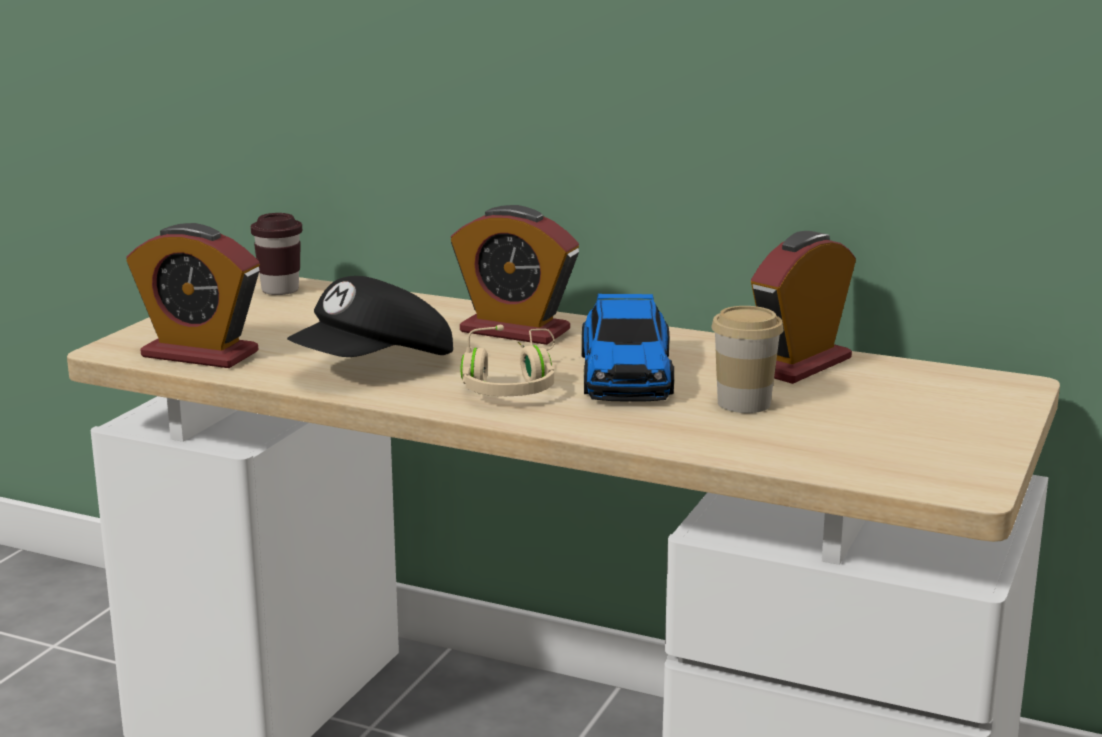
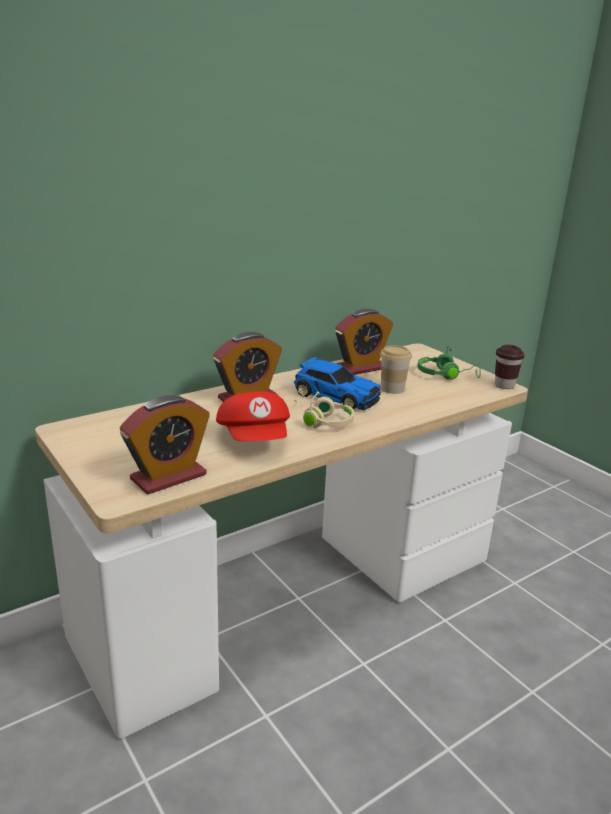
camera: 60 degrees left, 5 degrees up
brown cup [251,213,302,295] -> brown cup moved to [495,345,525,389]
black cap [287,276,453,357] -> red cap [216,391,290,441]
alarm clock [751,231,856,384] -> alarm clock turned 105 degrees counterclockwise [335,309,393,375]
none -> green headphones [417,346,480,380]

